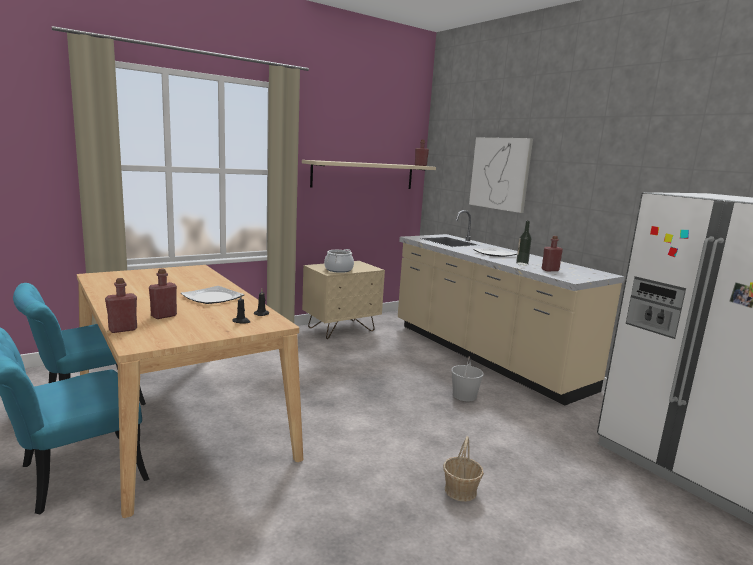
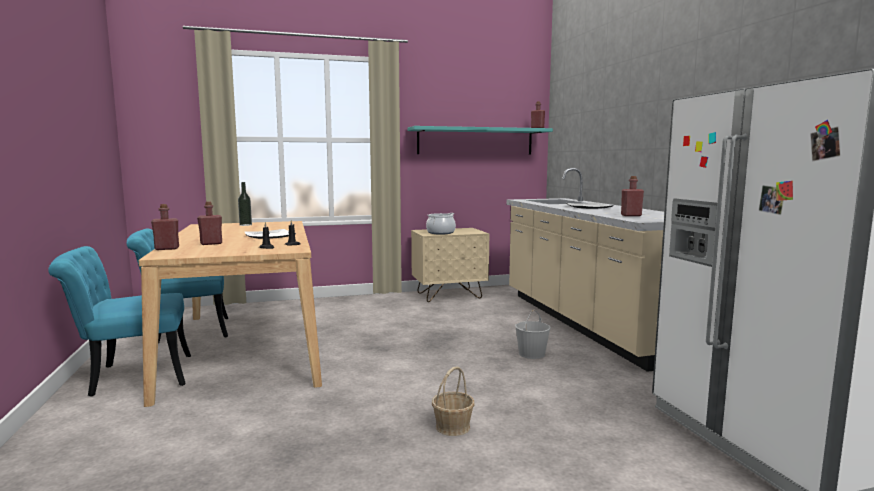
camera: 20 degrees right, 5 degrees down
beige shelf [302,160,436,189] -> turquoise shelf [407,126,553,155]
picture [469,137,533,213] -> none
bottle [516,221,532,265] -> bottle moved to [238,182,252,226]

